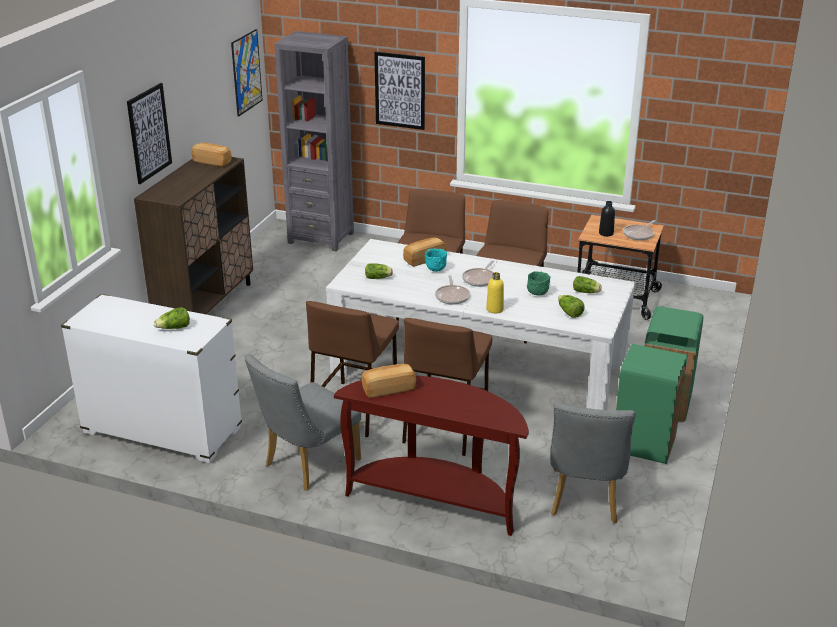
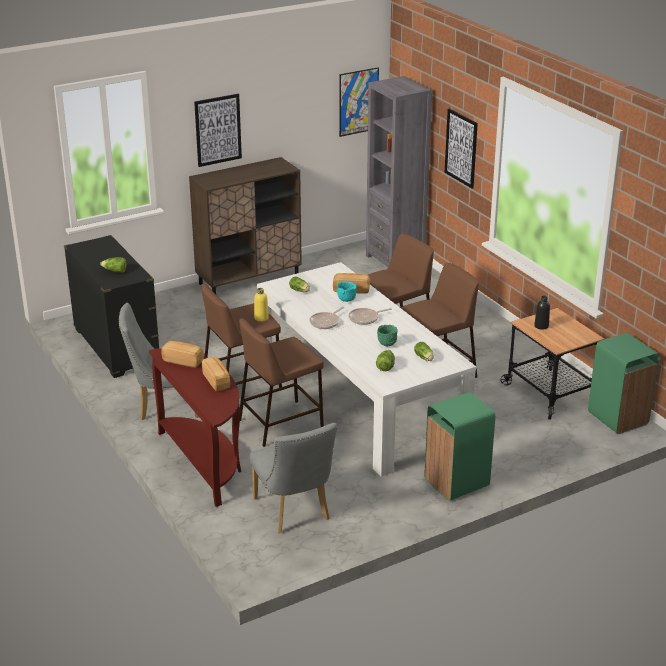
camera: 40 degrees right, 0 degrees up
white dresser [61,294,242,463] -> black dresser [64,235,159,378]
bread [191,143,232,167] -> bread moved to [202,357,230,391]
yellow bottle [486,272,504,313] -> yellow bottle moved to [254,288,269,322]
grey chair [550,402,636,523] -> grey chair turned 75 degrees counterclockwise [250,423,337,533]
green trash can [616,344,688,464] -> green trash can moved to [588,333,660,434]
frying pan [623,220,656,241] -> none

